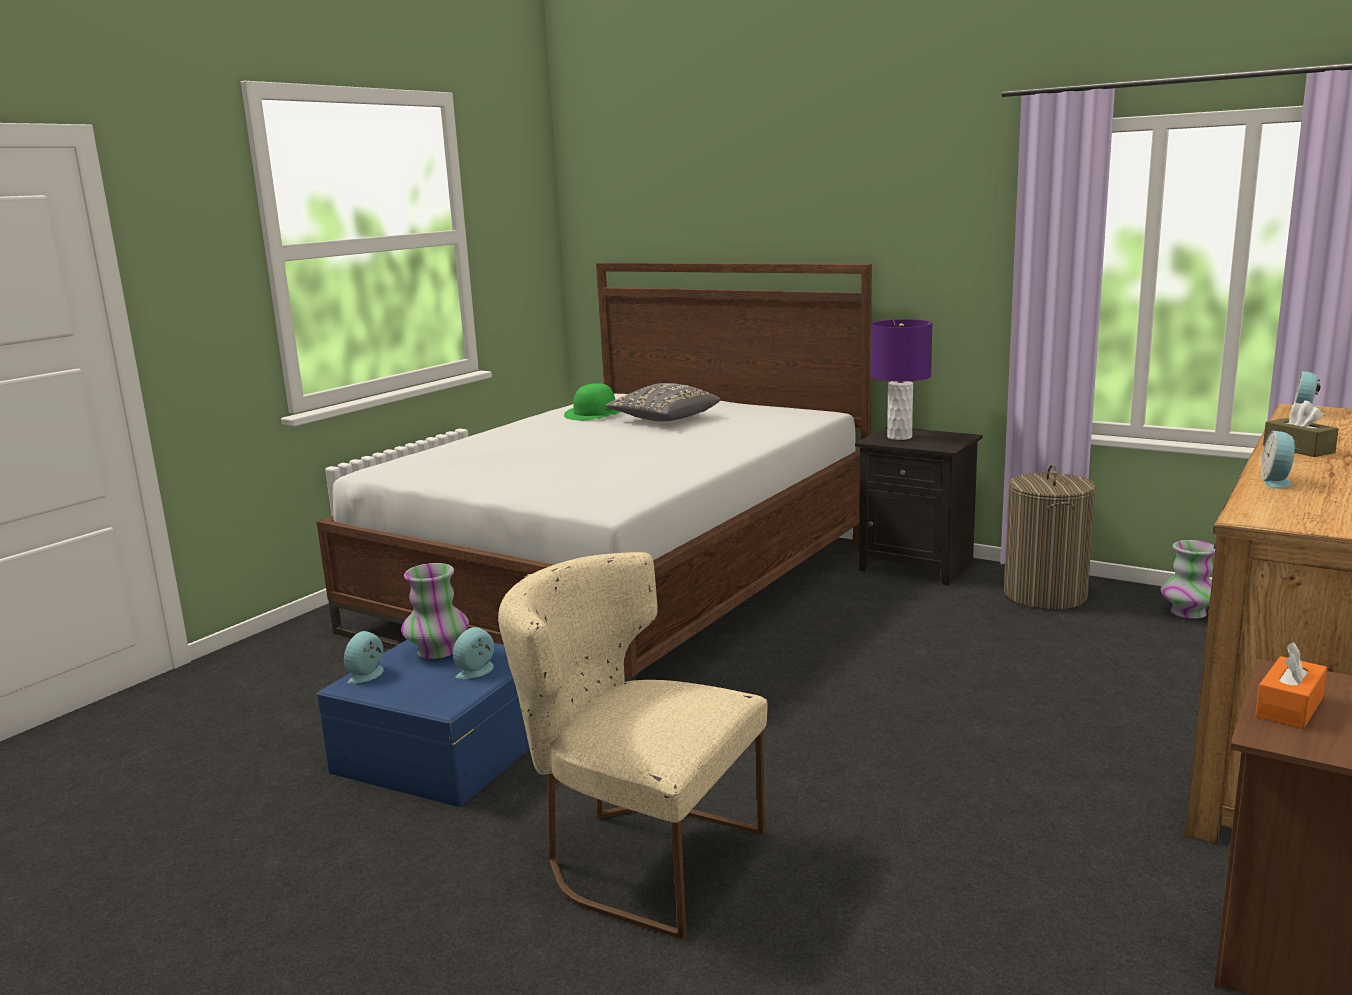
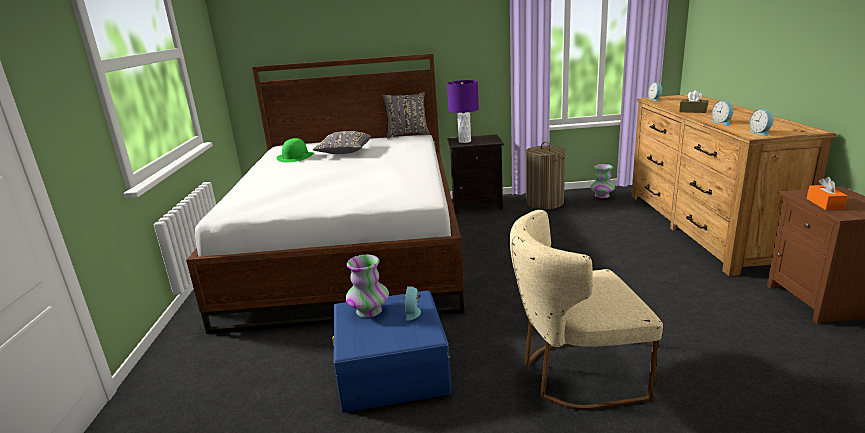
camera: 35 degrees left, 5 degrees up
alarm clock [344,631,384,683] -> alarm clock moved to [749,109,774,136]
none -> grey pillow [382,92,430,139]

